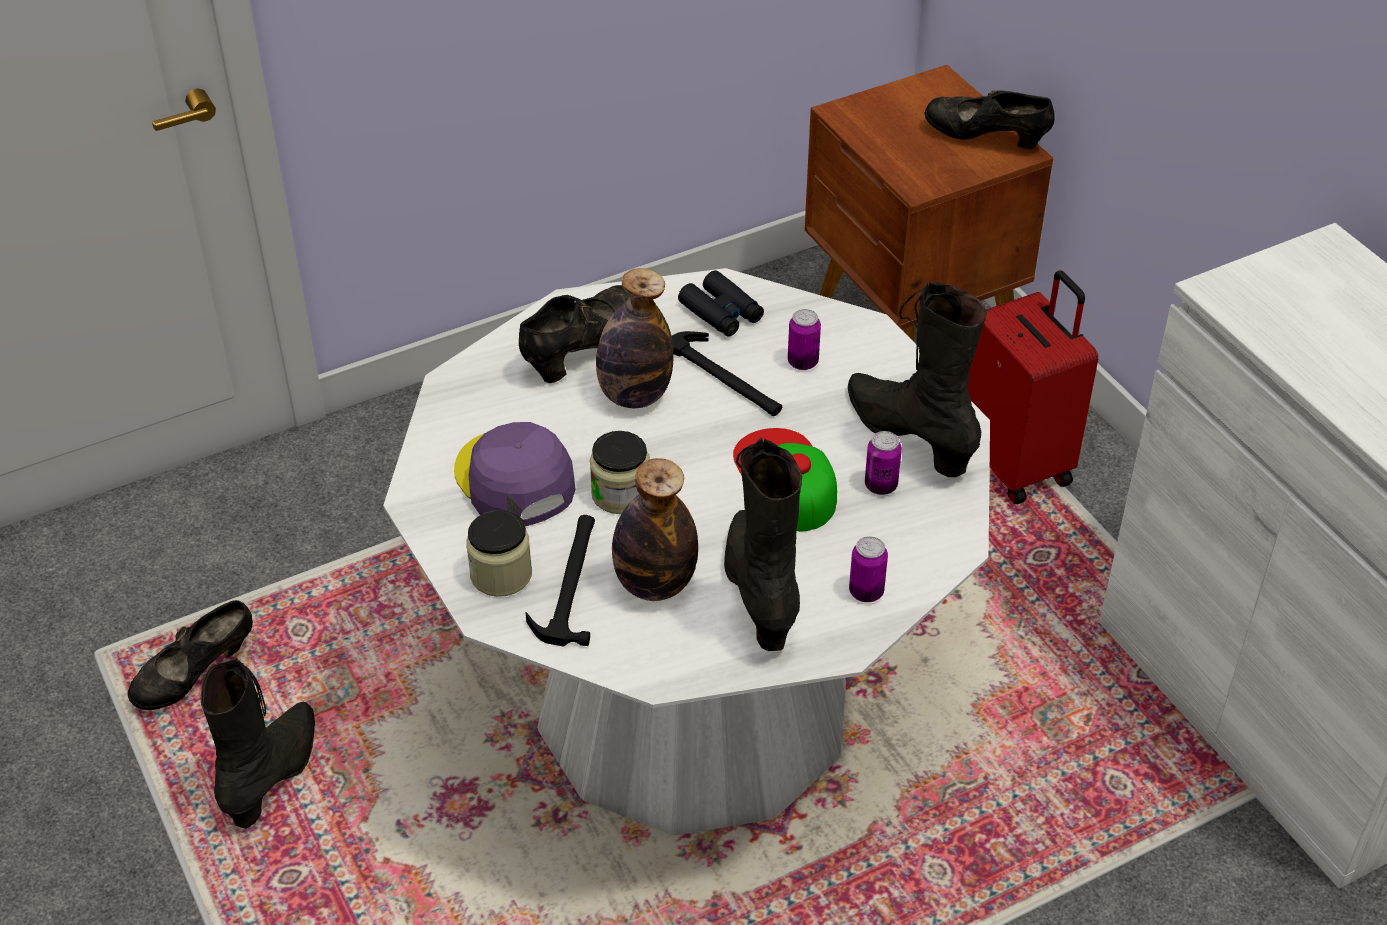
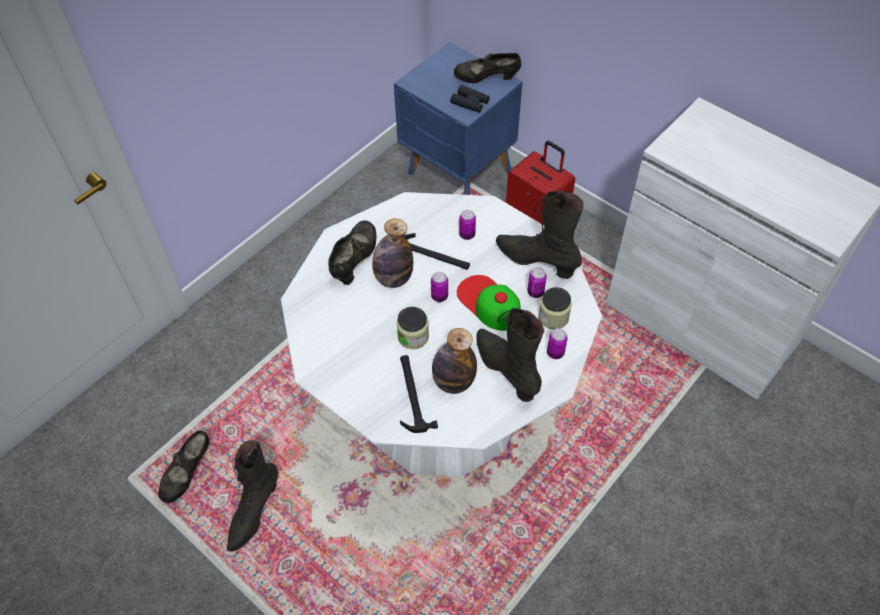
camera: 20 degrees left, 10 degrees up
black boot [201,657,315,829] -> black boot turned 150 degrees counterclockwise [227,440,278,552]
purple cap [454,422,575,526] -> none
jar [466,510,532,597] -> jar moved to [538,287,572,330]
black binoculars [678,270,764,336] -> black binoculars moved to [450,85,490,113]
brown nightstand [805,65,1053,342] -> blue nightstand [394,42,523,195]
none -> can [431,272,448,302]

